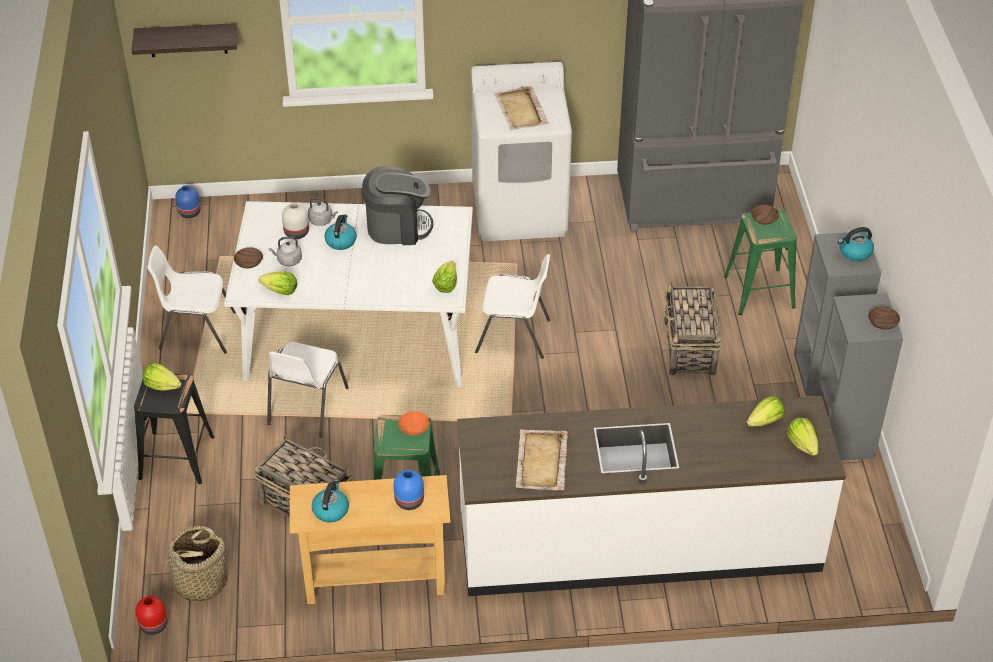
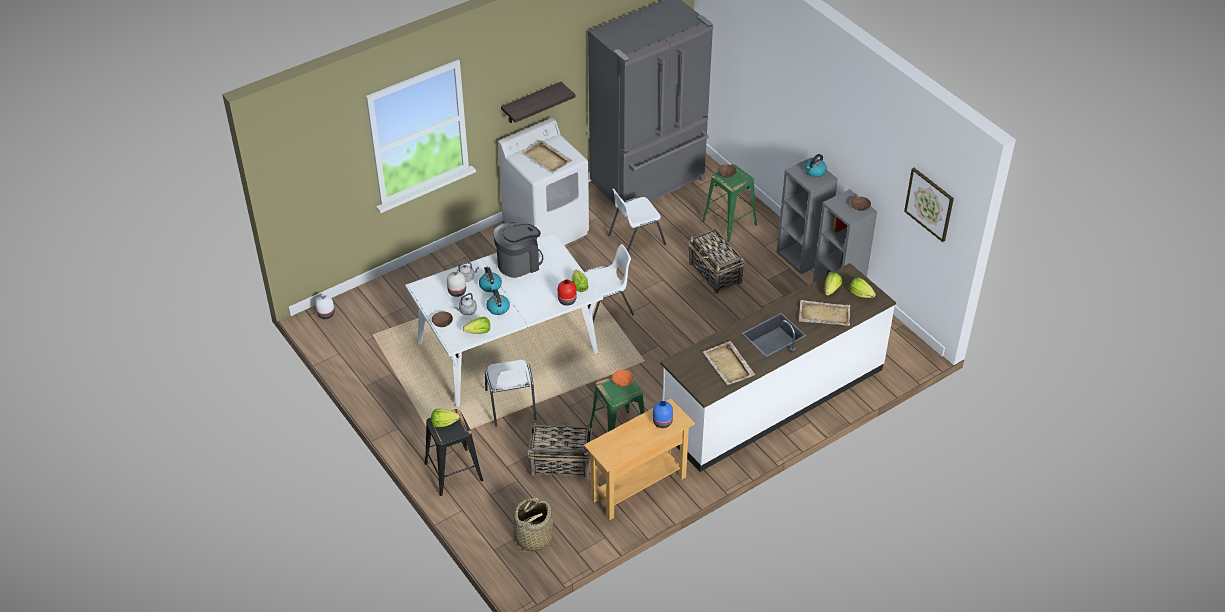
camera: 30 degrees left, 0 degrees up
shelf [132,23,238,57] -> shelf moved to [501,82,575,123]
red vase [135,596,167,635] -> red vase moved to [558,280,577,306]
white chair [148,246,236,354] -> white chair moved to [608,189,666,252]
blue vase [175,185,201,218] -> white vase [315,295,335,319]
kettle [312,479,349,522] -> kettle moved to [486,289,510,315]
none -> beige tray [799,300,851,326]
none -> picture [904,168,954,242]

